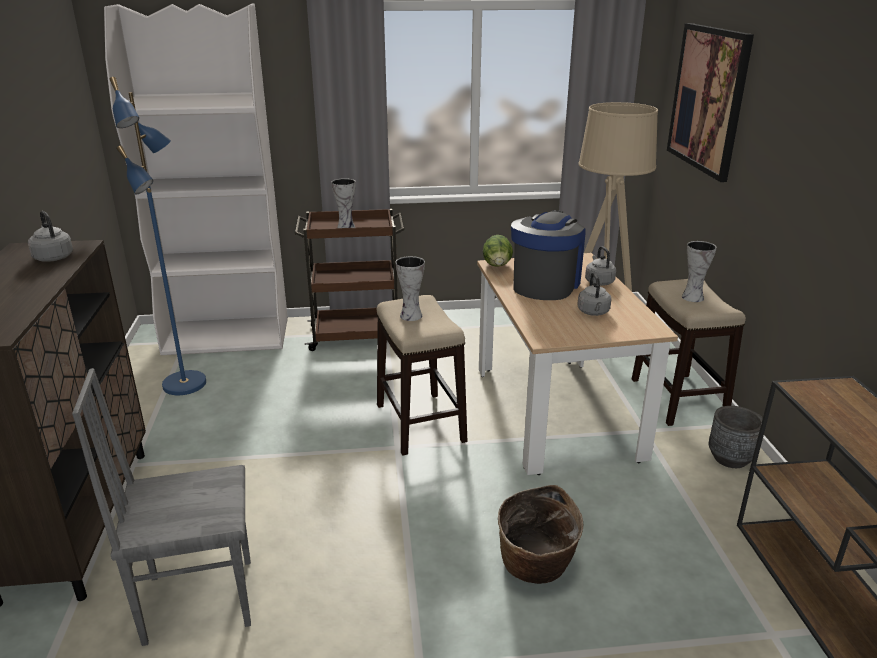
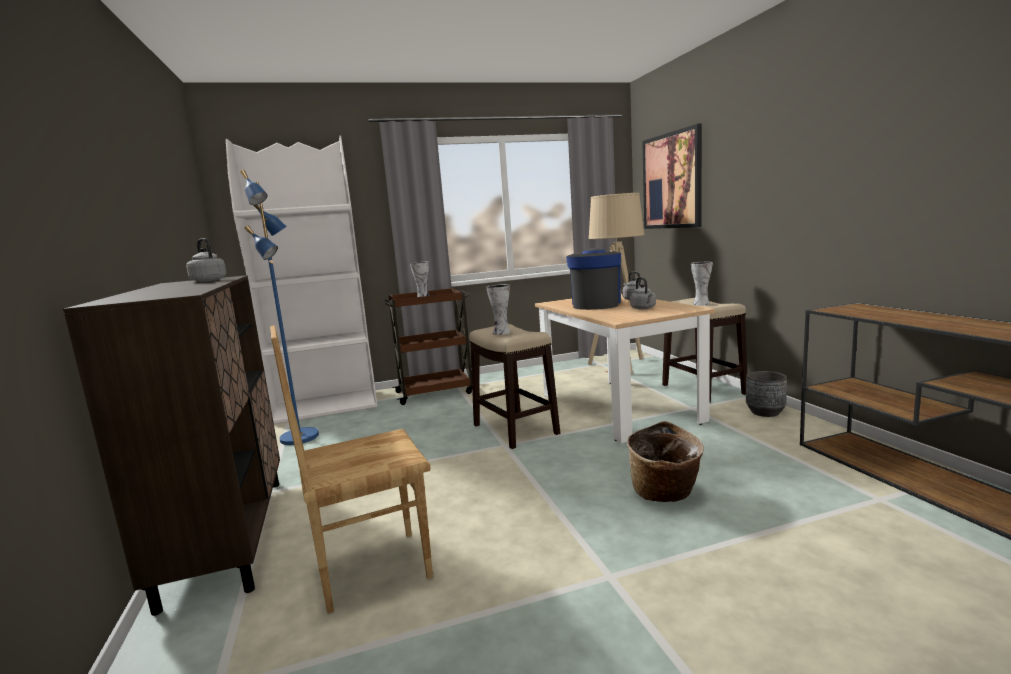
camera: 10 degrees left, 15 degrees down
grey chair [72,368,251,646] -> brown chair [270,325,433,614]
lettuce [483,235,513,267] -> none

